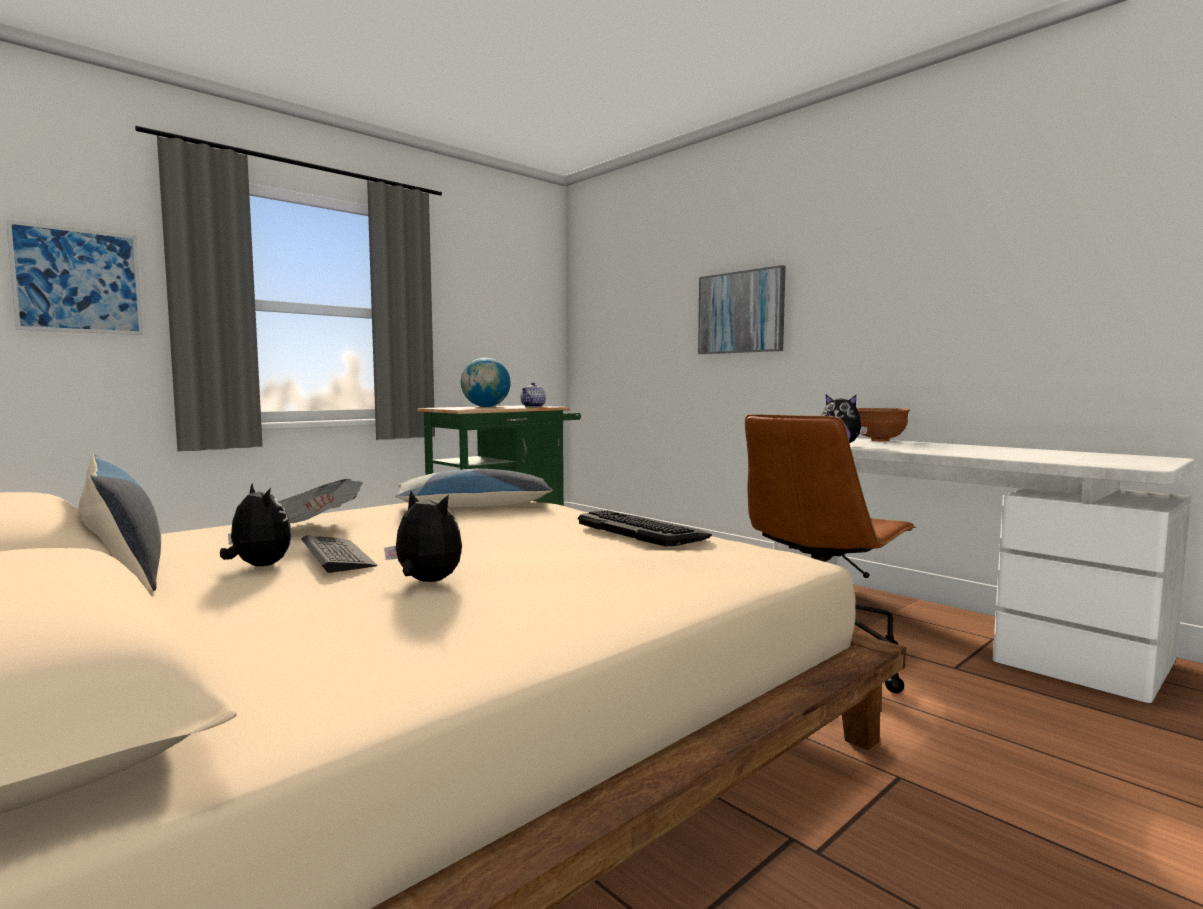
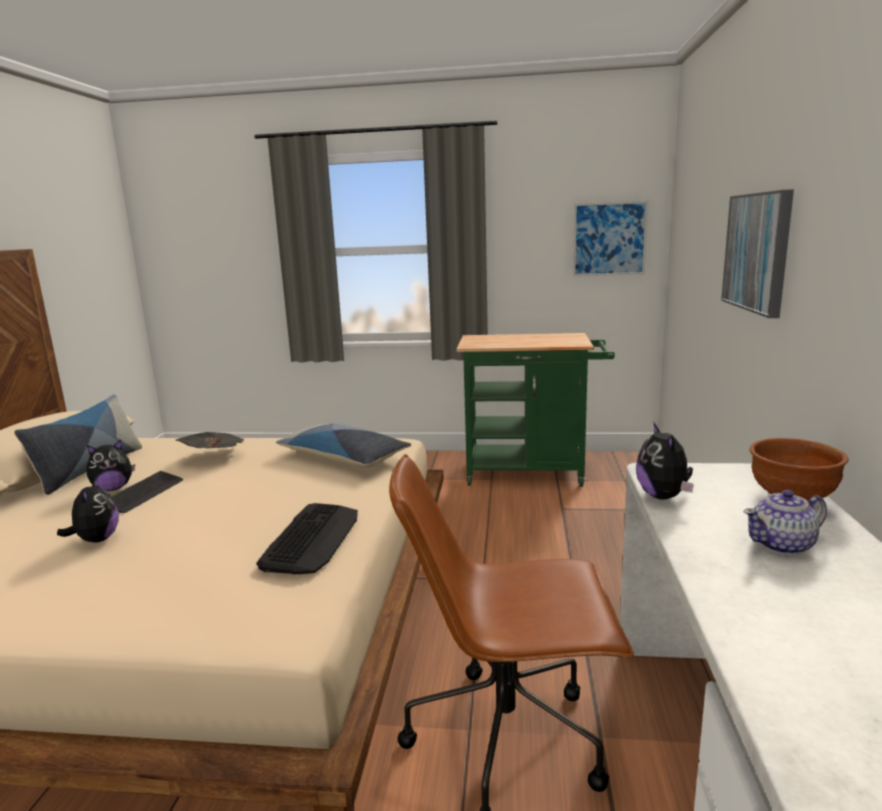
camera: 50 degrees right, 10 degrees up
picture [6,220,143,335] -> picture moved to [573,200,648,277]
plush toy [220,483,292,566] -> plush toy turned 60 degrees clockwise [87,439,135,491]
globe [461,358,511,407] -> none
teapot [521,382,546,407] -> teapot moved to [743,490,827,555]

